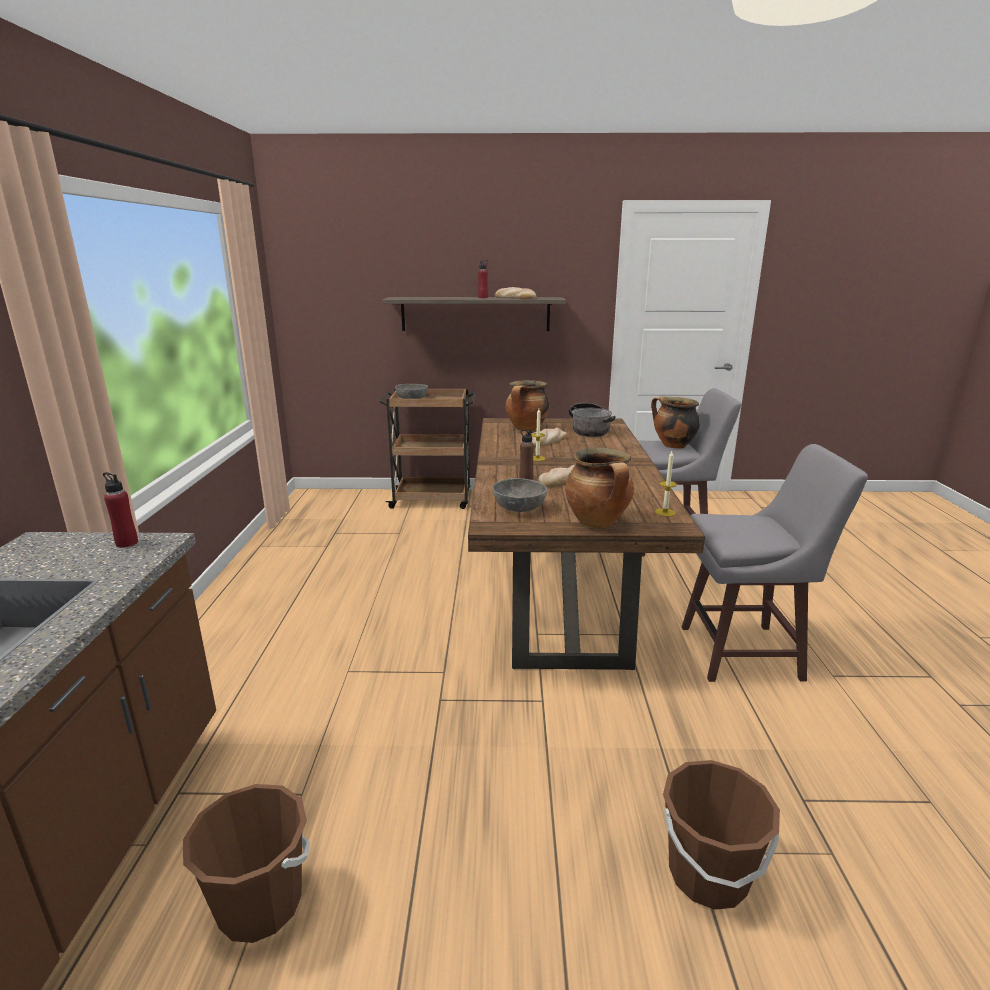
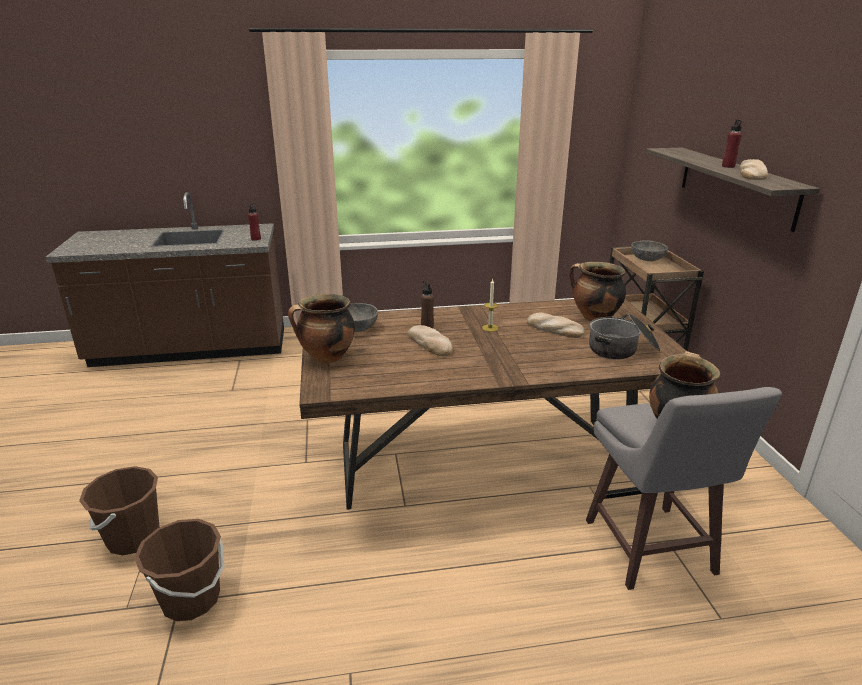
camera: 80 degrees right, 5 degrees up
brown bucket [183,784,310,943] -> brown bucket moved to [134,519,224,621]
candle [655,451,677,517] -> none
grey stool [682,444,868,682] -> none

